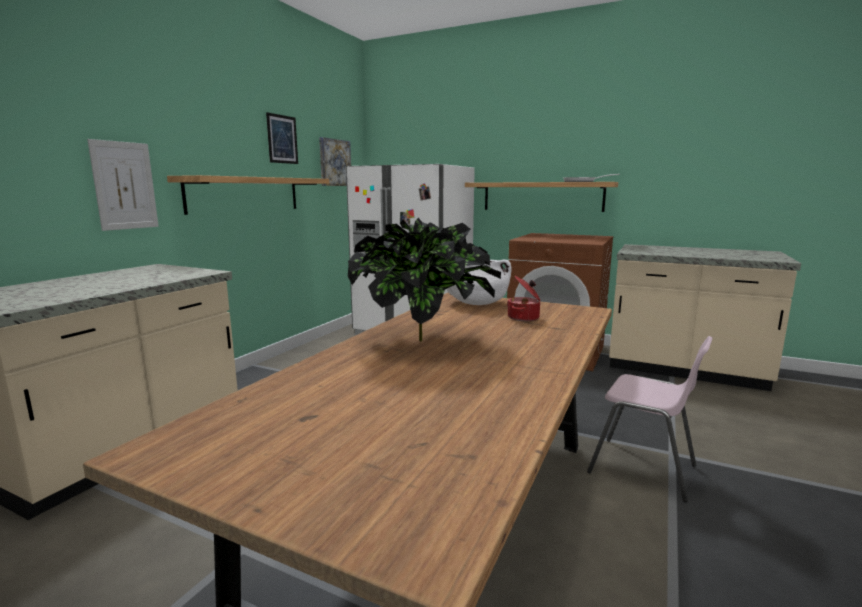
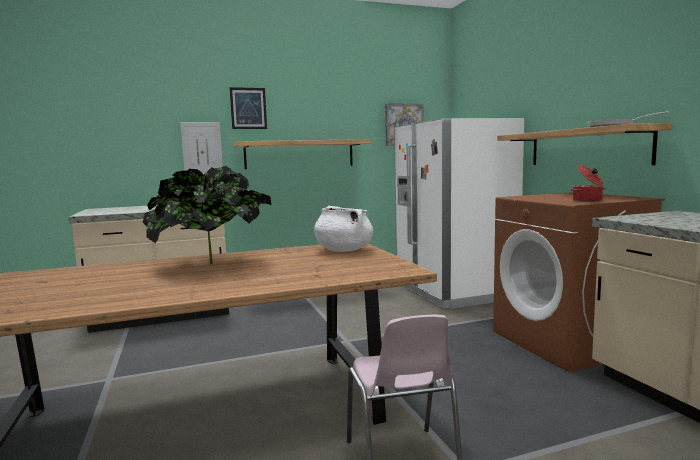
camera: 45 degrees right, 5 degrees down
picture [266,112,298,164] -> picture moved to [230,87,267,129]
cooking pot [507,276,540,321] -> cooking pot moved to [571,165,606,202]

